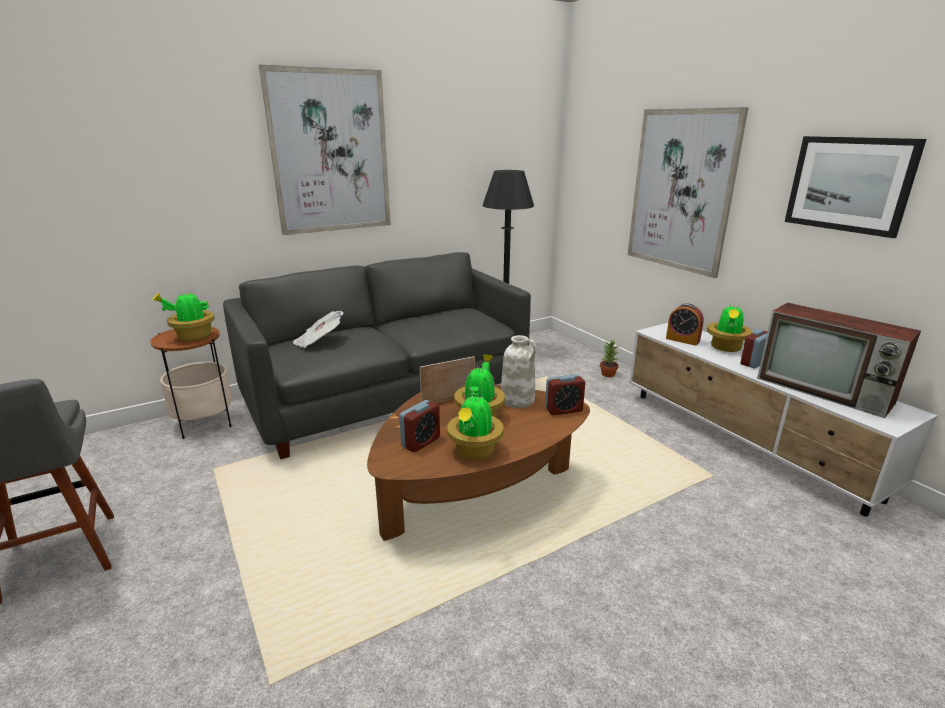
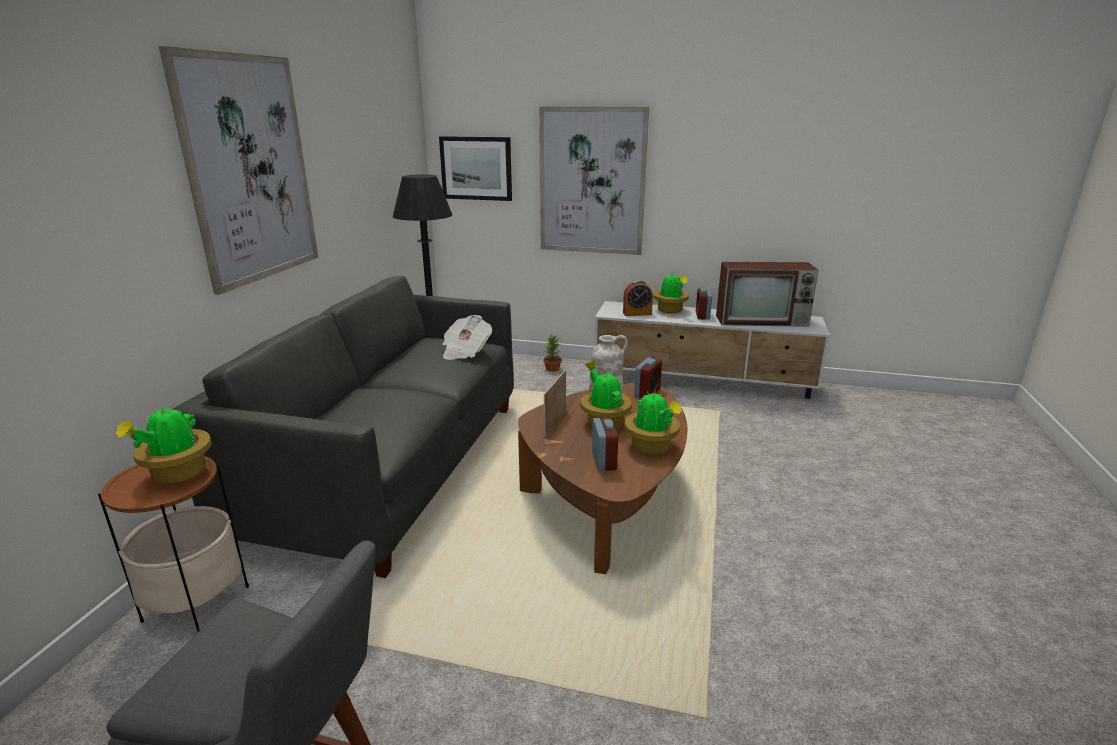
camera: 45 degrees left, 0 degrees up
newspaper [293,311,344,348] -> newspaper moved to [442,315,492,360]
picture [785,136,926,238] -> picture moved to [439,136,512,201]

